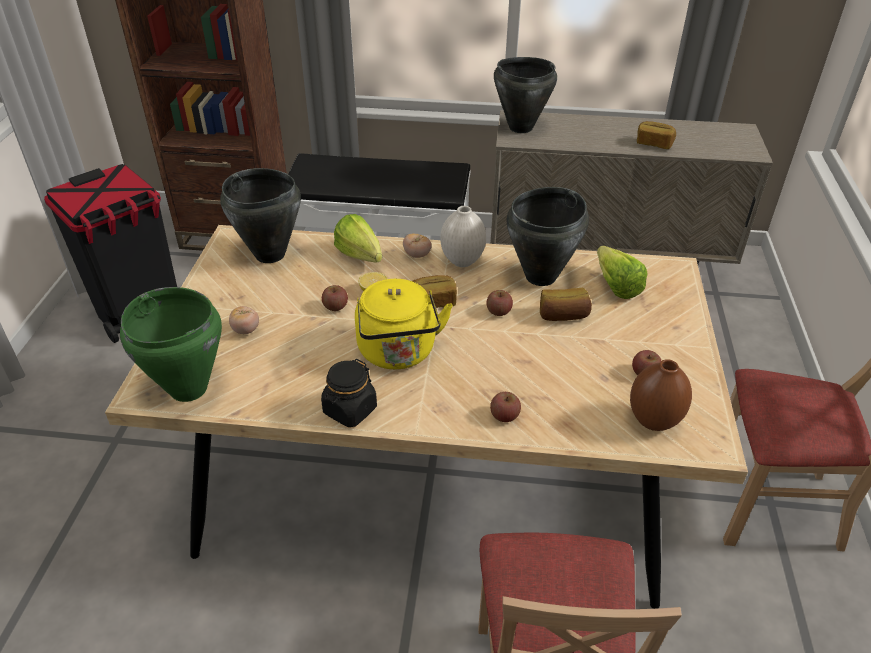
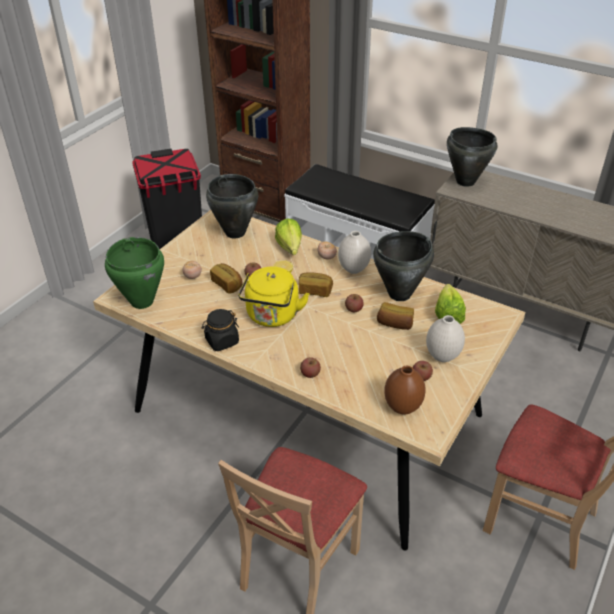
camera: 25 degrees right, 0 degrees up
bread [637,121,676,149] -> bread moved to [210,263,243,293]
none -> white vase [426,315,465,362]

